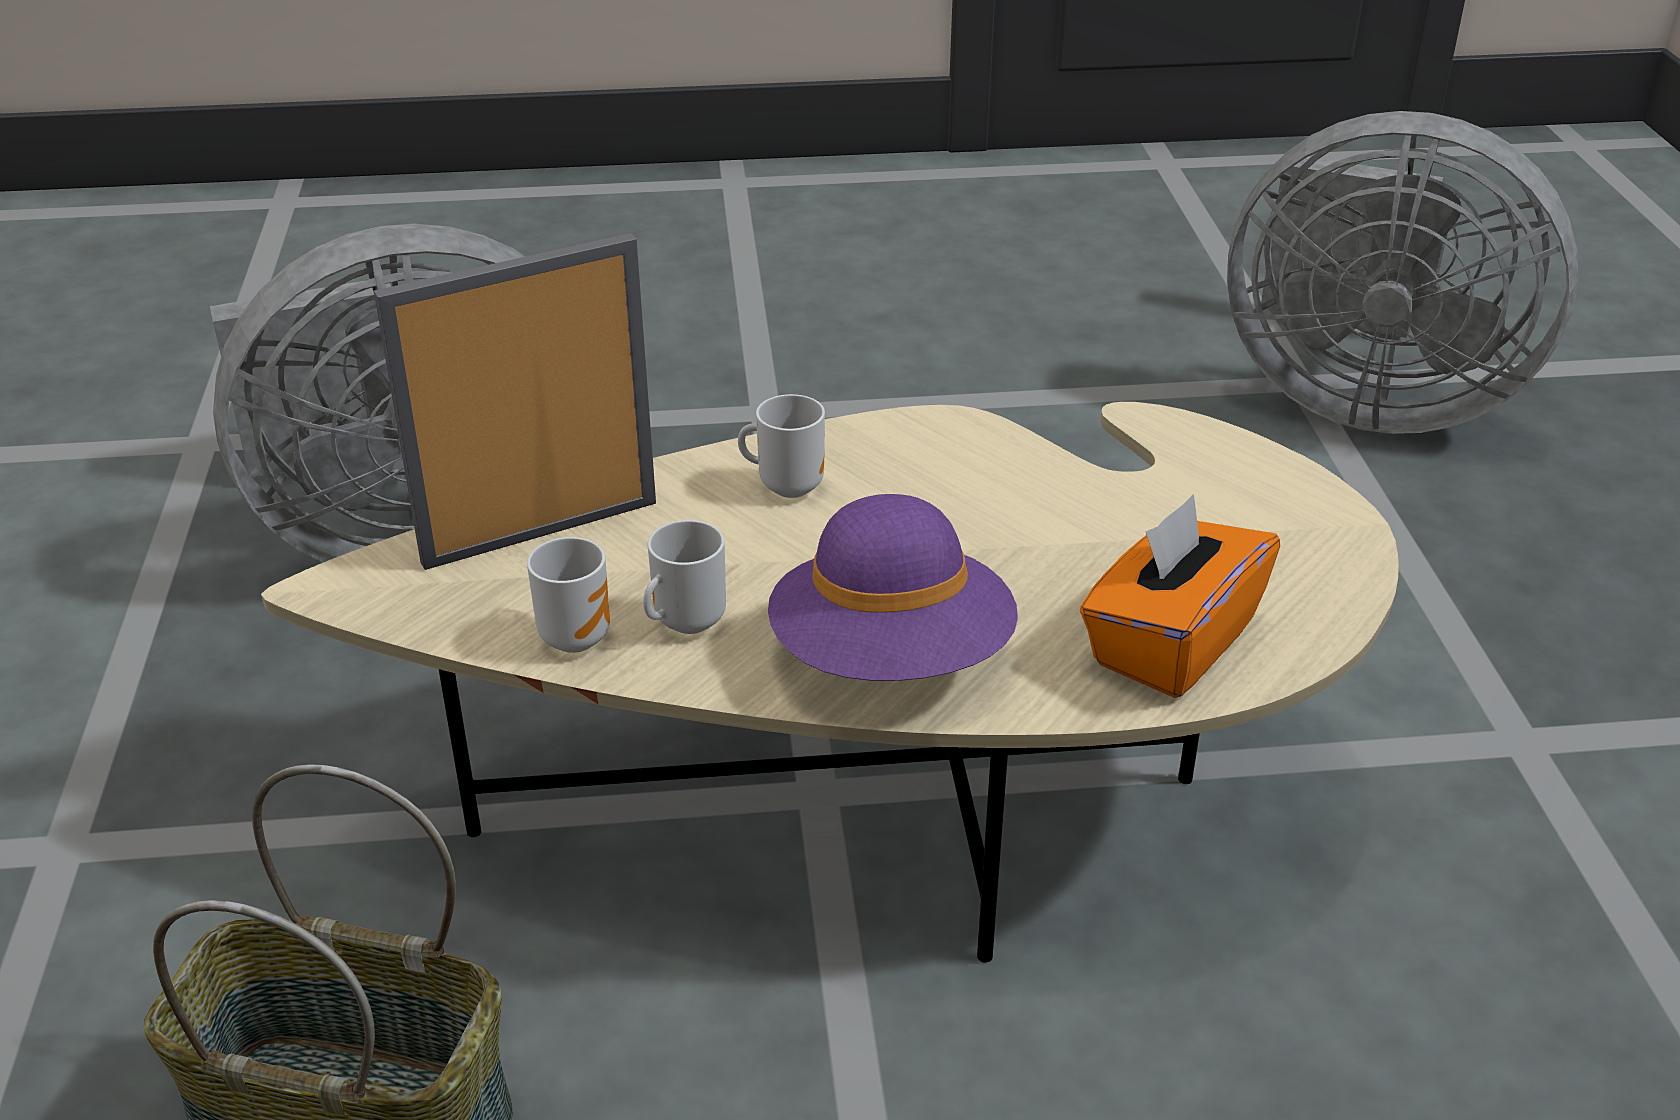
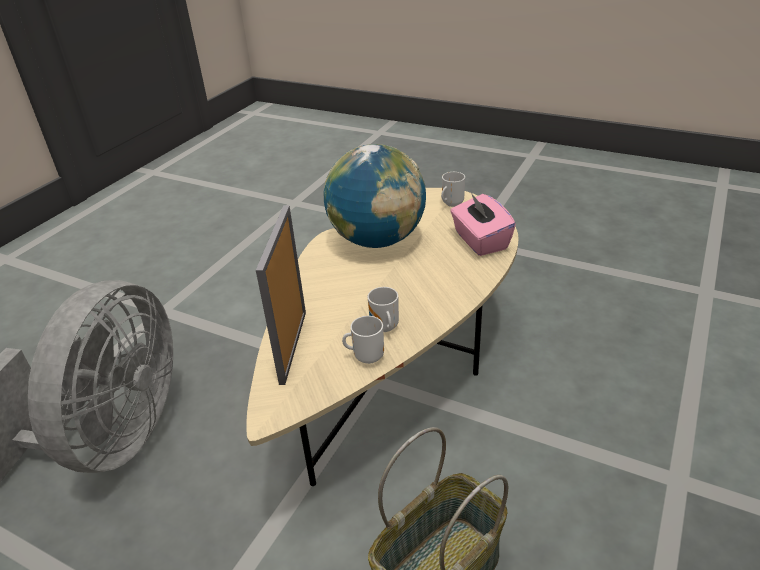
camera: 55 degrees left, 0 degrees up
mug [738,394,825,498] -> mug moved to [441,172,465,207]
purple hat [768,494,1018,681] -> none
orange tissue box [1080,494,1281,698] -> pink tissue box [450,193,516,256]
grey fan [1227,111,1579,434] -> none
none -> globe [324,144,426,248]

